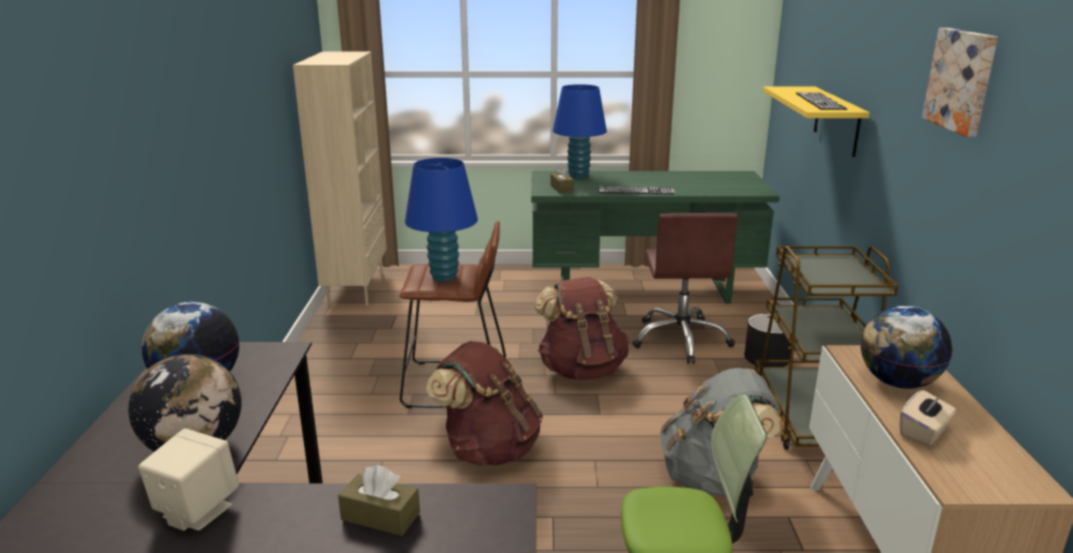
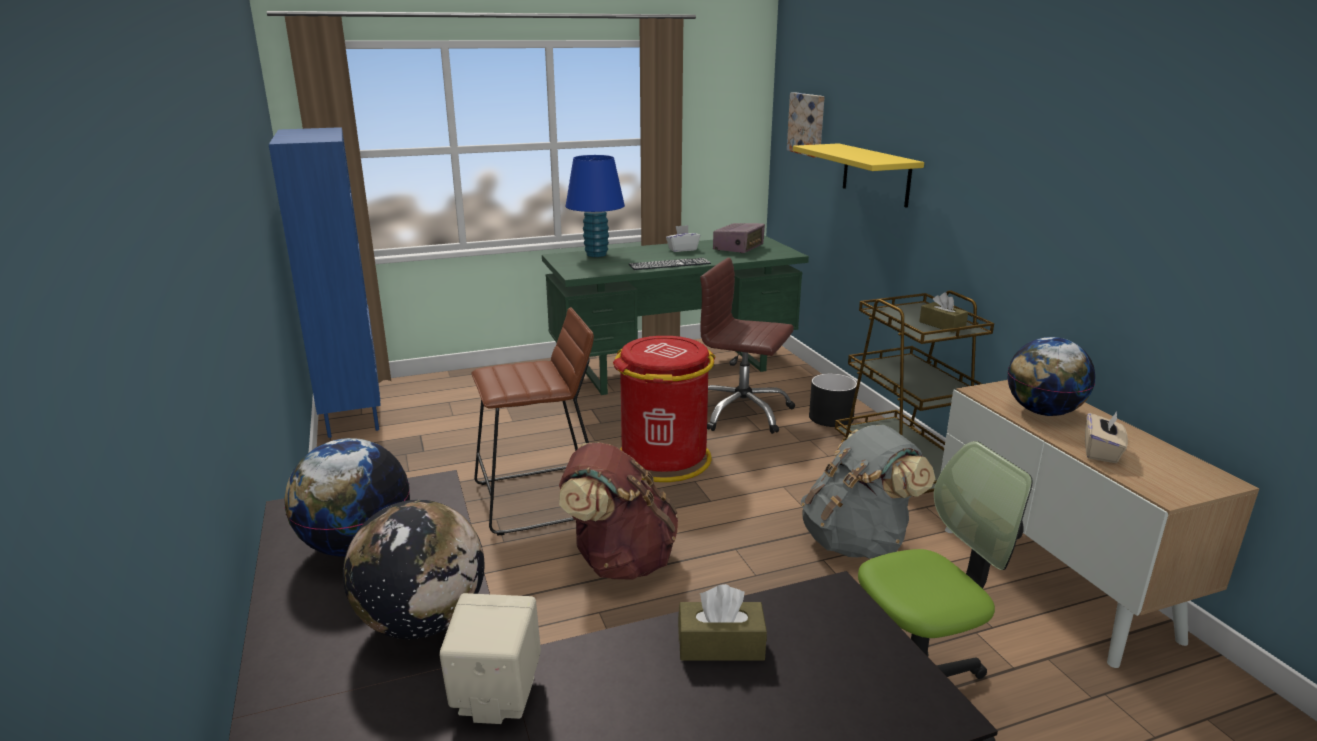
camera: 20 degrees left, 0 degrees up
beige bookcase [293,52,387,306] -> blue bookcase [269,127,381,438]
blue table lamp [405,158,478,282] -> none
brown backpack [535,277,629,380] -> red trash can [613,336,716,482]
brown tissue box [550,164,574,193] -> brown tissue box moved to [919,292,968,333]
brown office chair [632,213,738,364] -> brown office chair turned 135 degrees clockwise [700,258,795,434]
keyboard [796,92,847,110] -> none
picture [922,28,998,137] -> picture moved to [787,93,825,158]
none -> white tissue box [666,225,700,252]
none -> radio [713,223,765,253]

